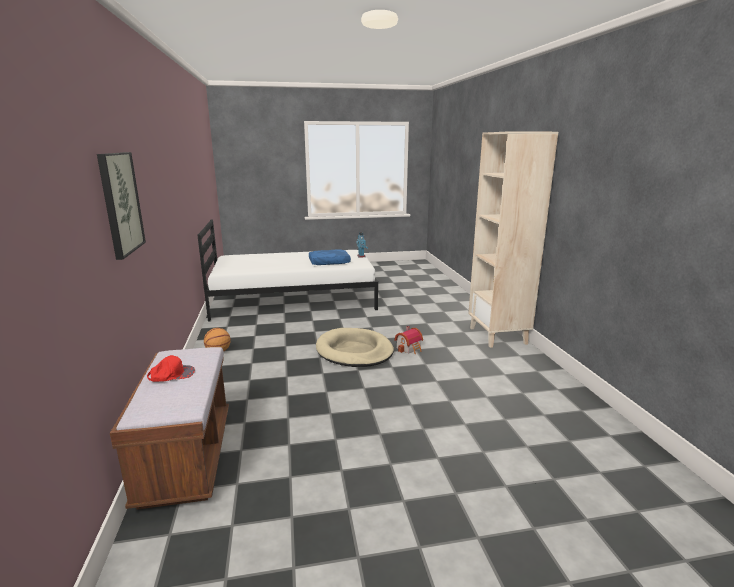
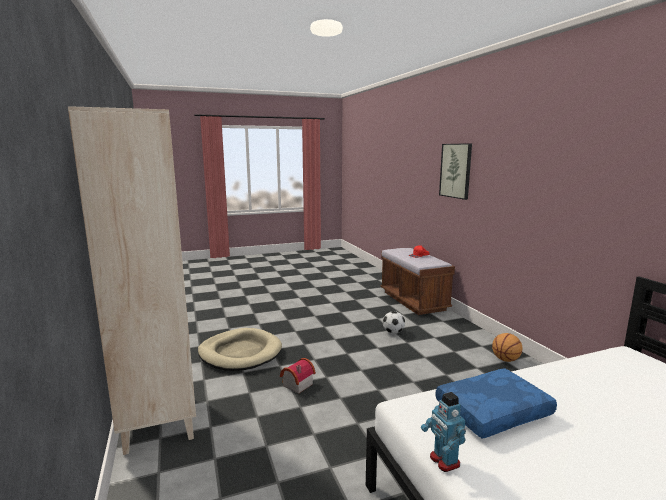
camera: 170 degrees right, 5 degrees down
beige dog bed [316,328,394,367] -> beige dog bed moved to [198,328,282,371]
none -> football [383,311,405,334]

